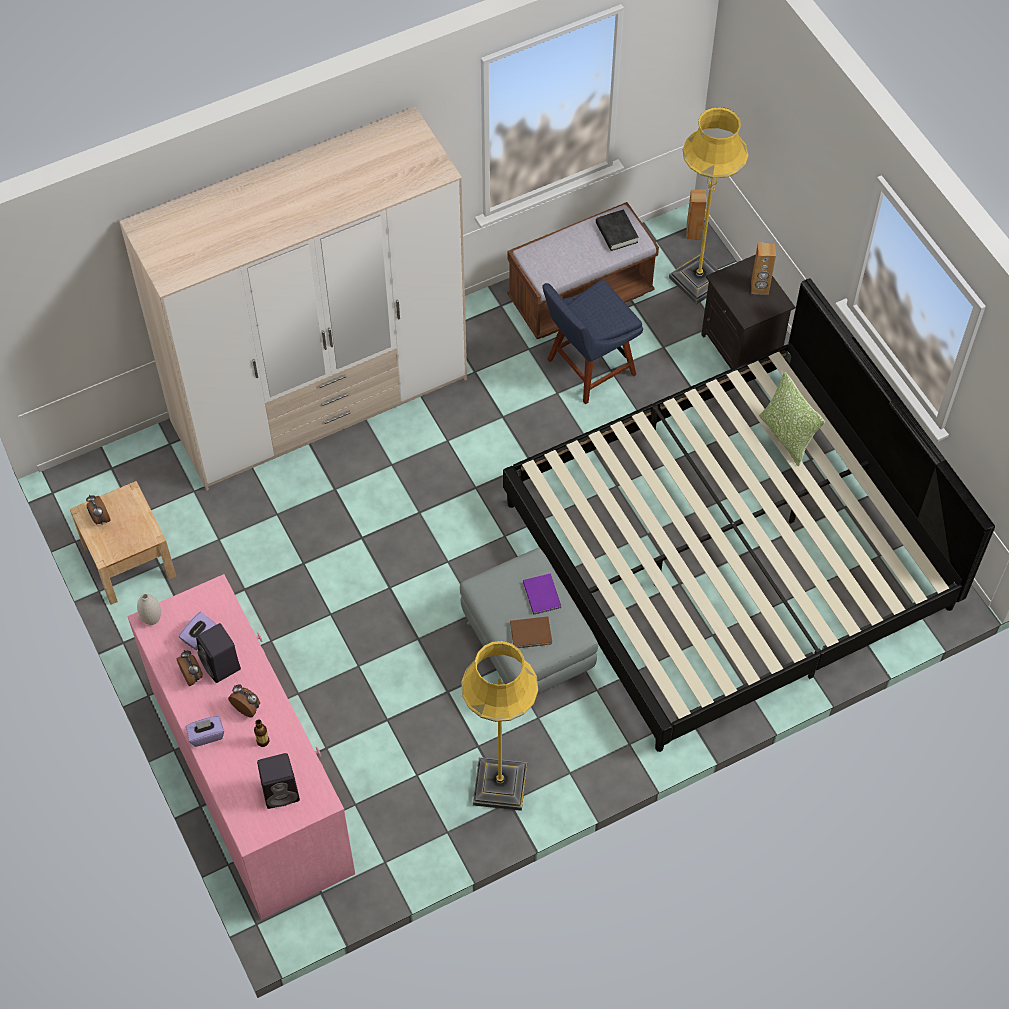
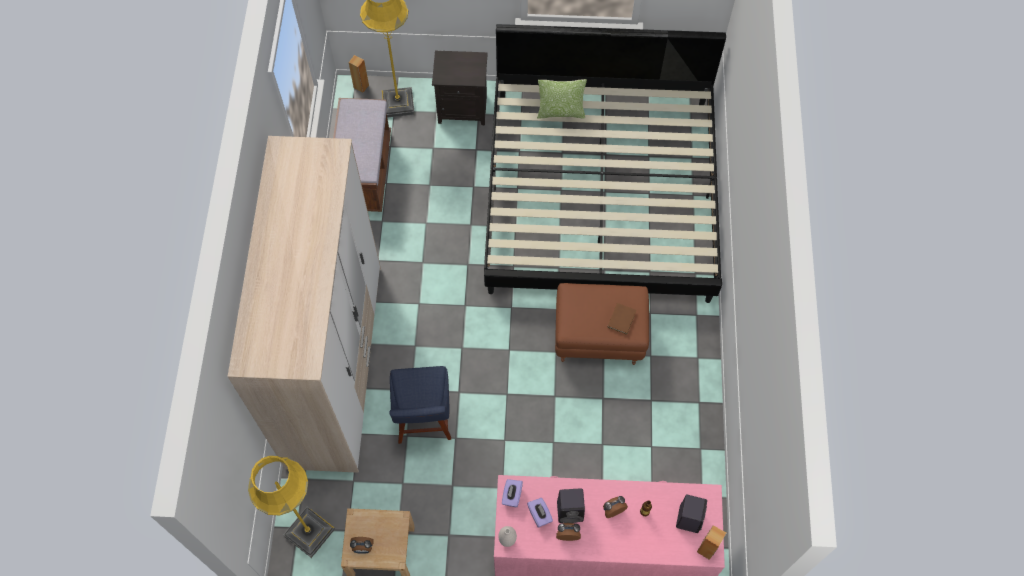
camera: 60 degrees left, 5 degrees up
purple tissue box [186,716,224,747] -> purple tissue box moved to [502,479,523,507]
grey ottoman [460,548,598,694] -> brown ottoman [555,283,649,365]
yellow floor lamp [461,641,538,811] -> yellow floor lamp moved to [248,456,335,558]
purple book [523,573,561,615] -> none
blue chair [542,279,643,404] -> blue chair moved to [390,366,451,444]
black book [596,209,638,251] -> none
brown speaker [751,242,776,295] -> brown speaker moved to [697,525,726,560]

